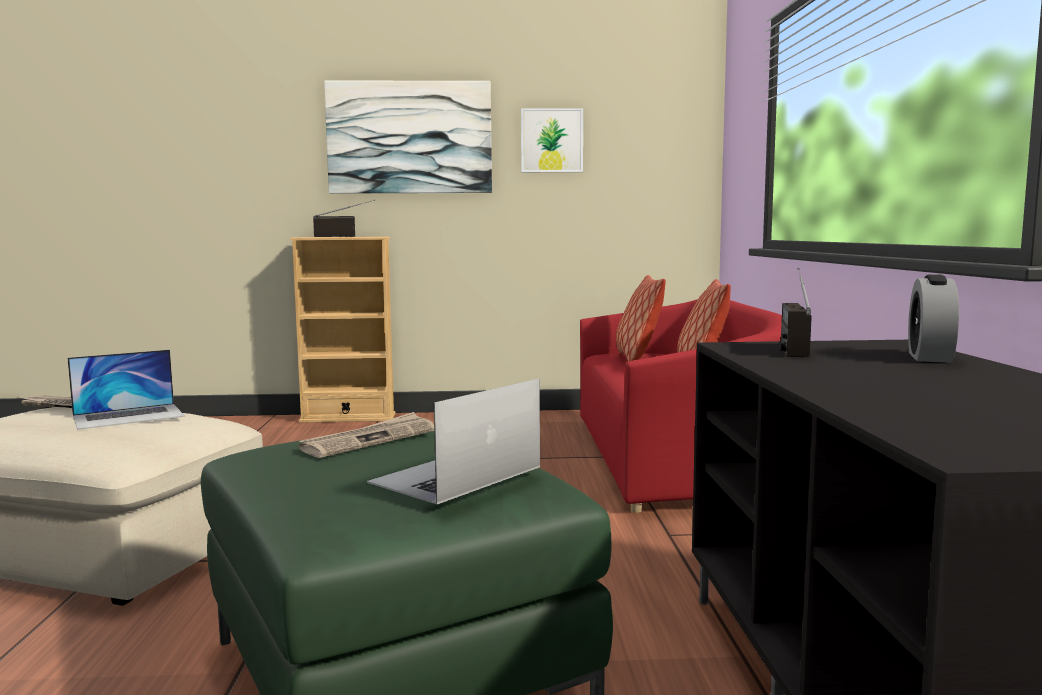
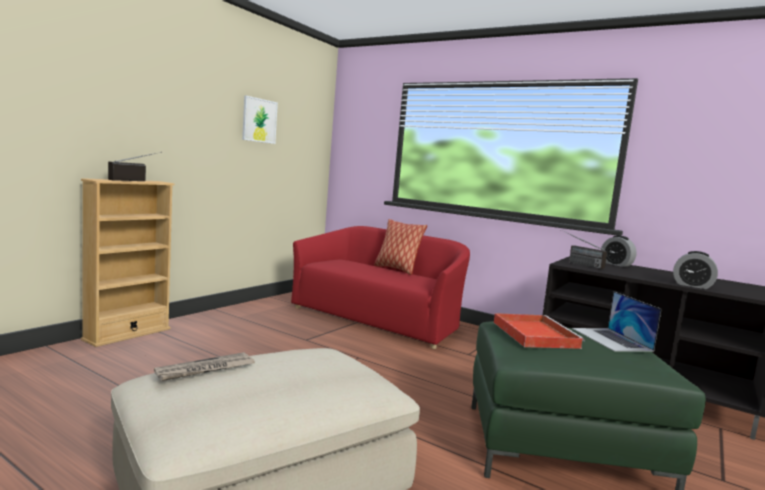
camera: 55 degrees left, 0 degrees up
laptop [68,350,185,430] -> none
newspaper [299,412,434,458] -> red tray [494,313,585,349]
picture [324,81,492,194] -> none
pillow [616,275,666,361] -> none
none -> alarm clock [673,251,718,289]

